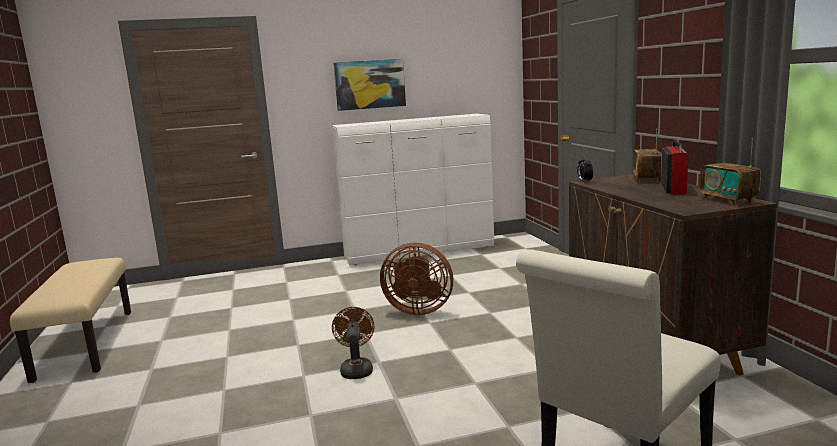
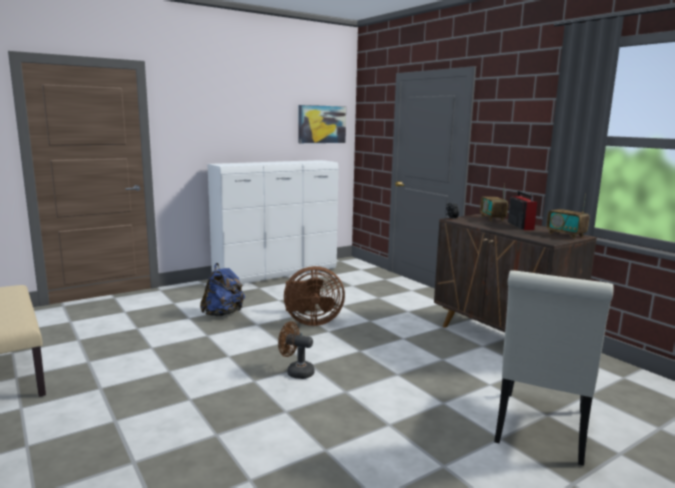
camera: 20 degrees left, 0 degrees up
brown fan [332,307,374,379] -> brown fan turned 45 degrees counterclockwise [278,321,315,379]
picture [333,59,406,111] -> picture moved to [298,105,346,143]
none -> blue backpack [200,263,245,316]

